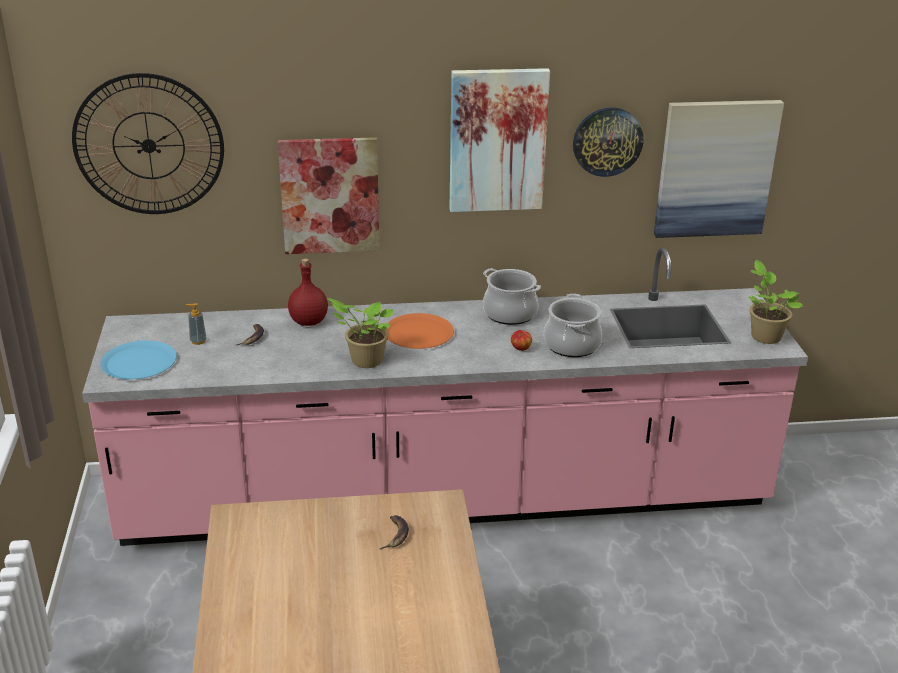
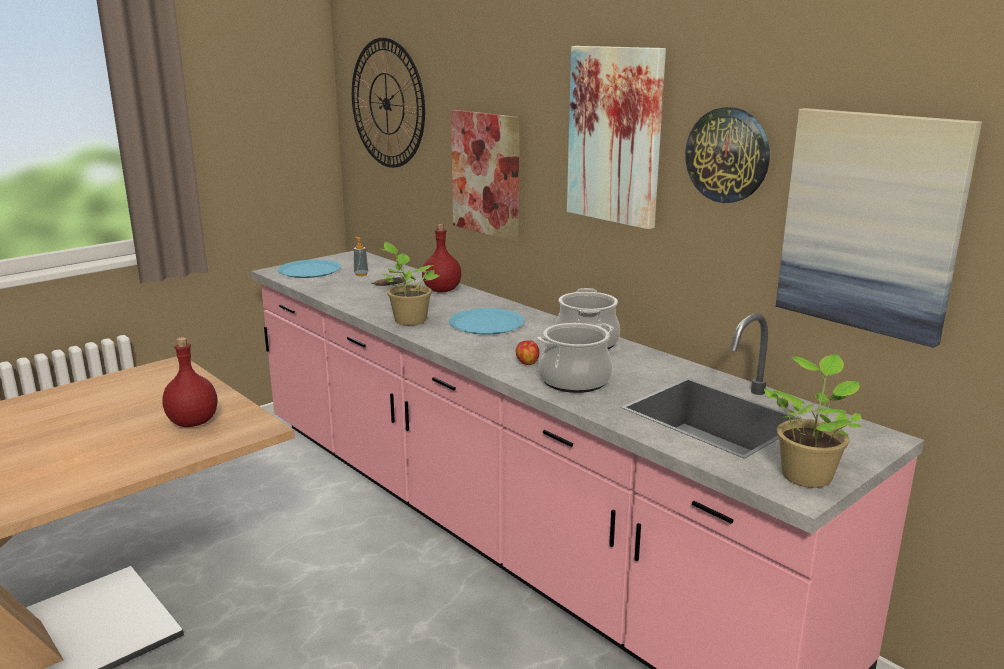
camera: 55 degrees right, 10 degrees down
banana [380,515,409,549] -> red bottle [162,337,217,427]
orange plate [386,313,454,349] -> blue plate [449,308,525,335]

